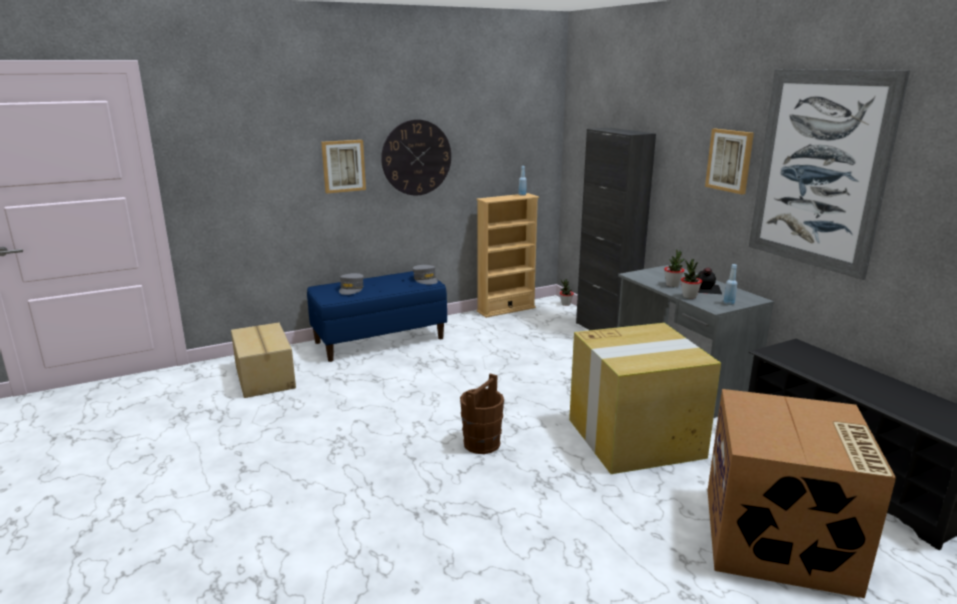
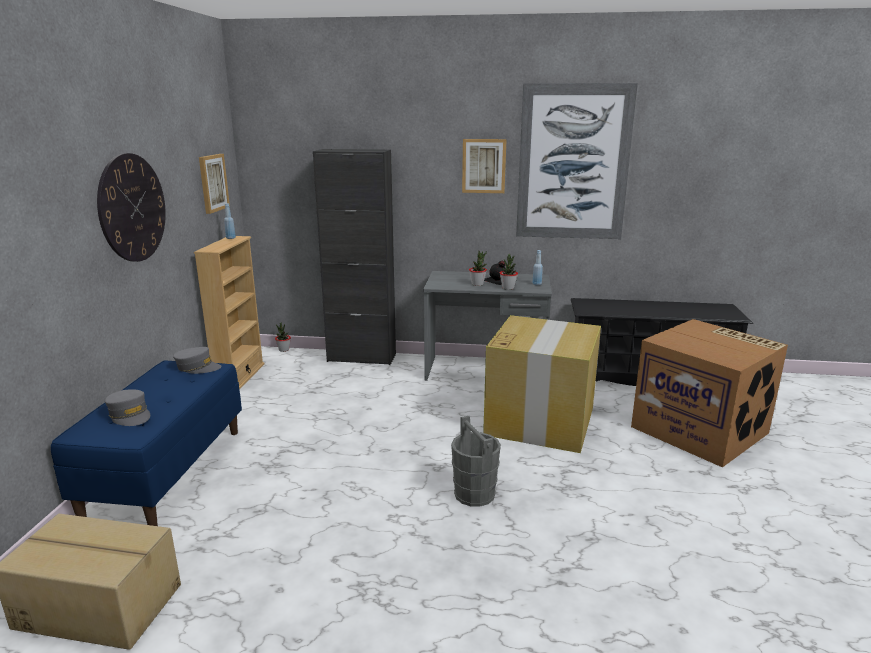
camera: 55 degrees left, 0 degrees up
picture [321,140,366,193] -> picture moved to [199,154,230,214]
brown bucket [460,374,504,454] -> grey bucket [451,416,501,507]

